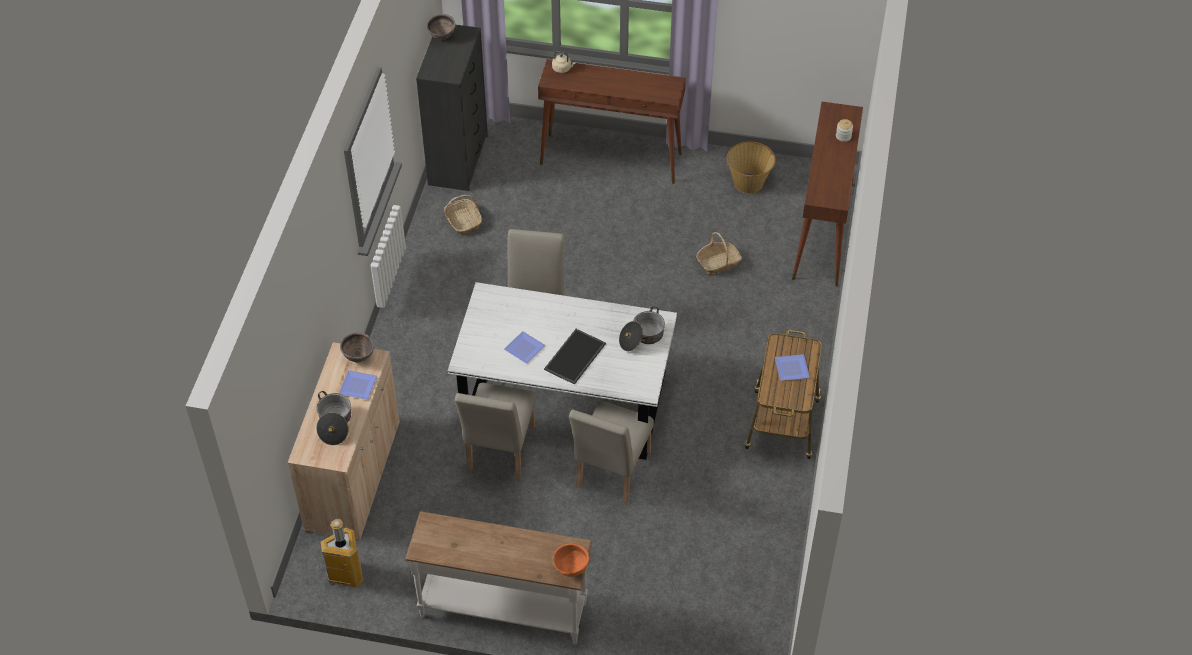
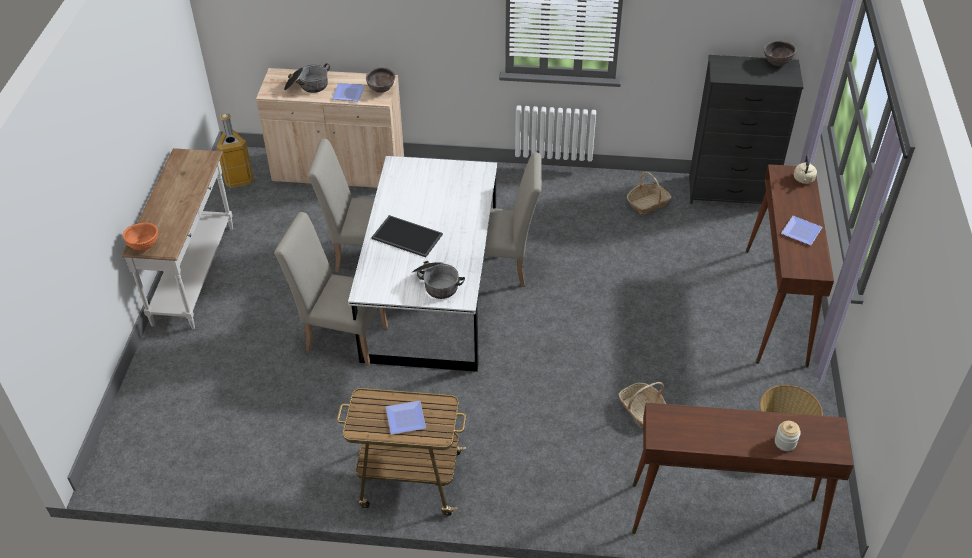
camera: 85 degrees right, 5 degrees down
plate [504,331,545,364] -> plate moved to [781,216,822,245]

